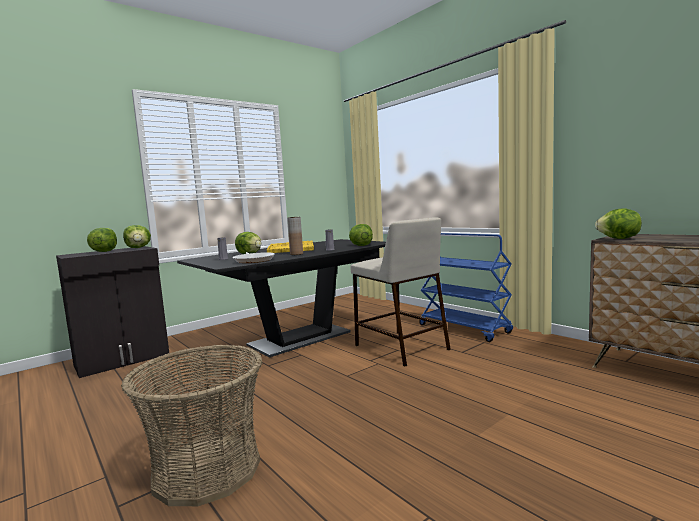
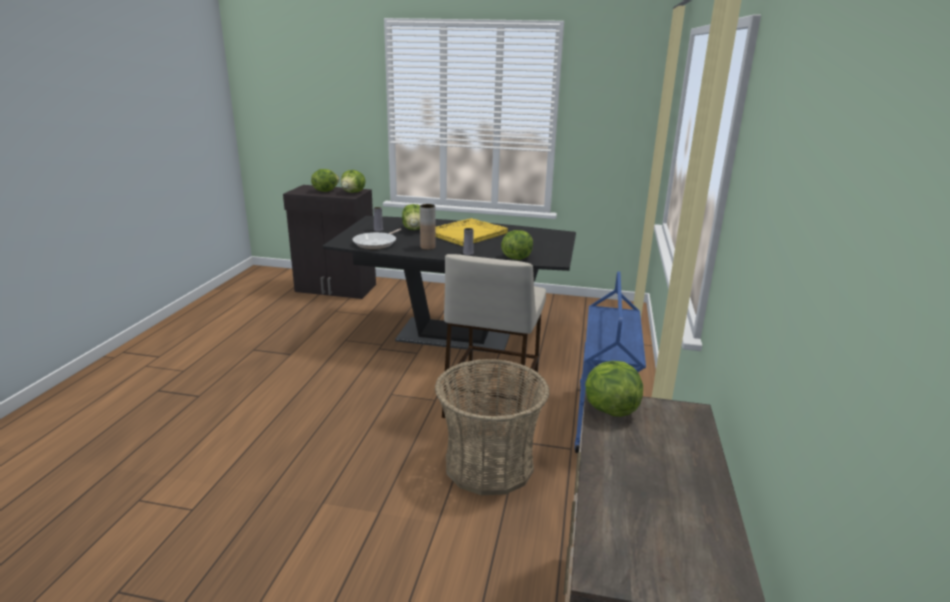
camera: 50 degrees right, 15 degrees up
basket [121,344,262,506] -> basket moved to [435,359,550,495]

